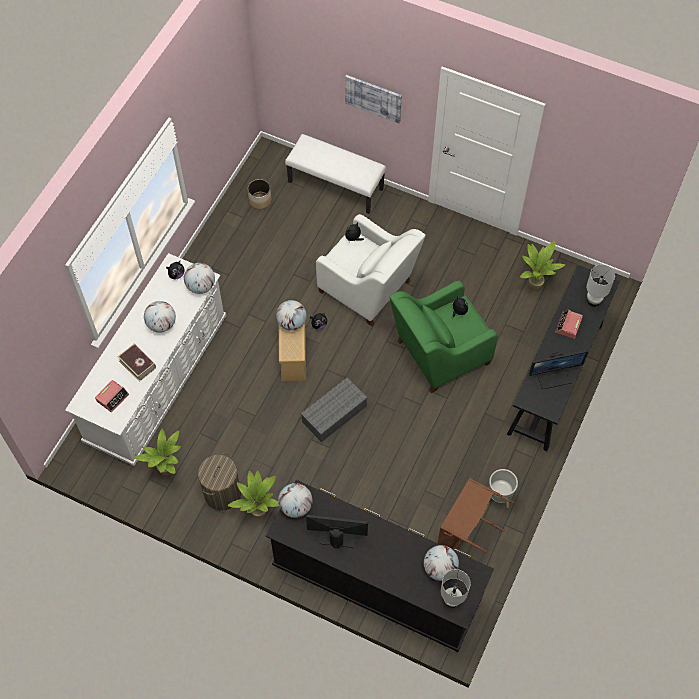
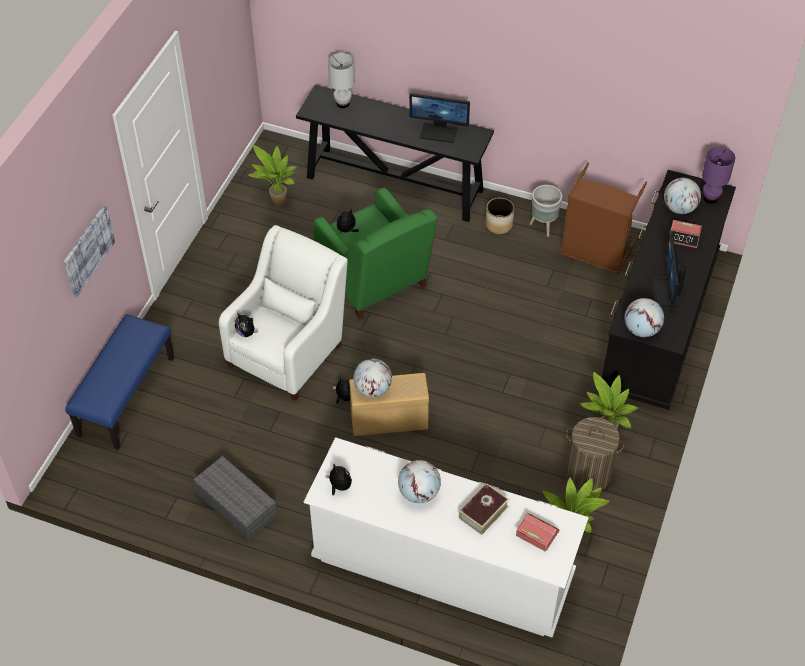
camera: 95 degrees left, 10 degrees down
globe [184,263,215,294] -> none
planter [248,179,272,209] -> planter moved to [485,198,514,234]
white bench [285,134,386,214] -> blue bench [65,314,174,450]
grey storage box [301,377,368,442] -> grey storage box moved to [193,456,277,540]
white table lamp [440,569,471,608] -> purple table lamp [702,147,735,204]
monitor [529,350,588,389] -> monitor turned 120 degrees clockwise [409,93,470,143]
alarm clock [555,309,583,339] -> alarm clock moved to [670,220,702,248]

